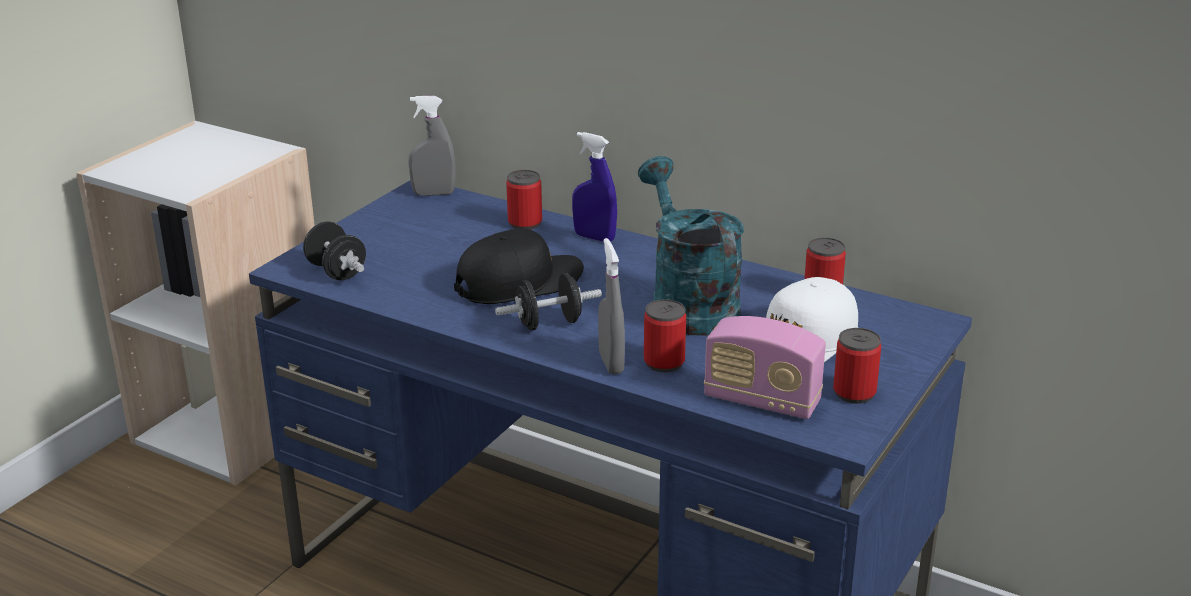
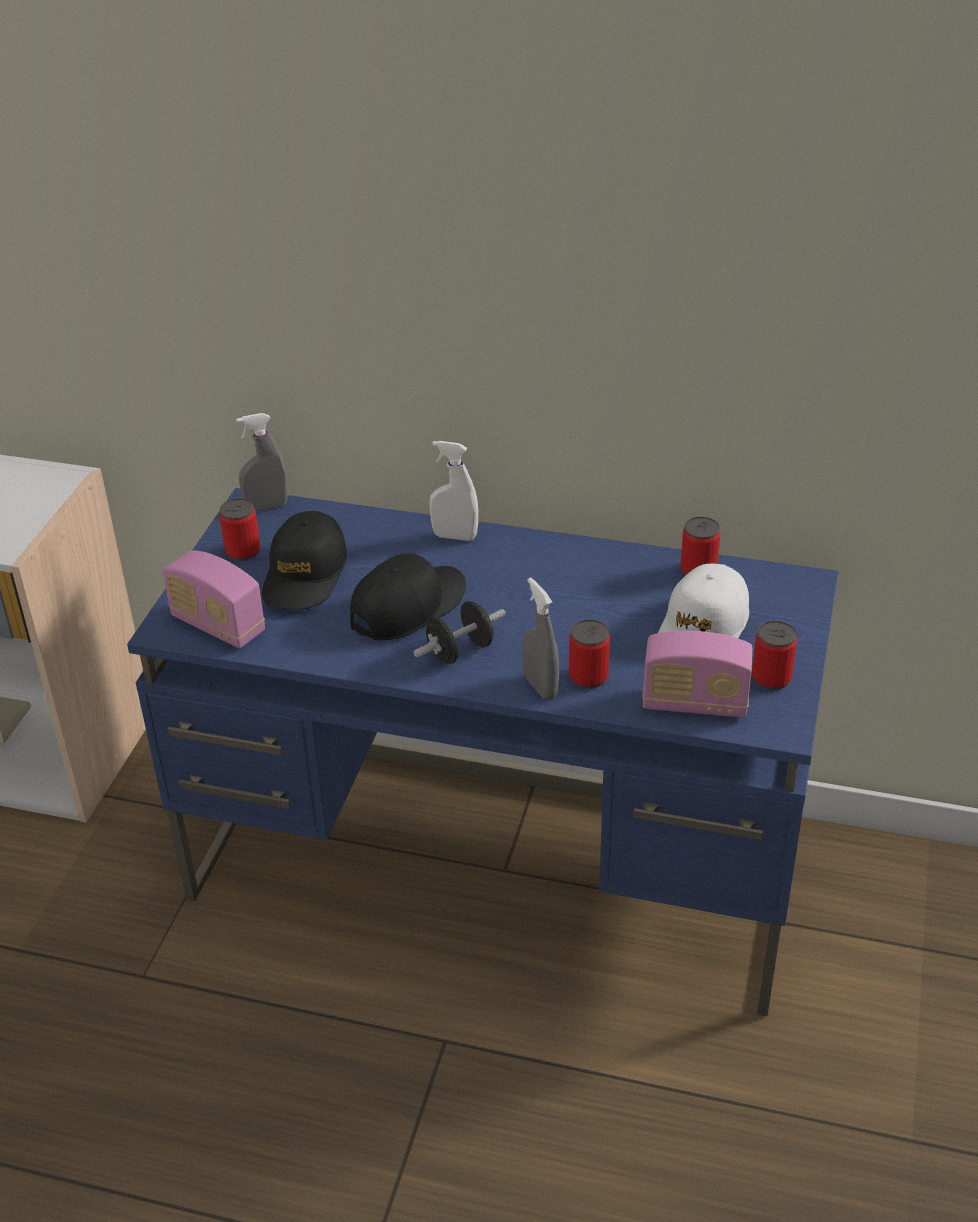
camera: 15 degrees left, 10 degrees up
black dumbbell [303,222,366,280] -> radio [163,550,265,648]
can [506,170,542,230] -> can moved to [219,498,260,561]
blue spray bottle [572,132,617,242] -> white spray bottle [429,441,478,541]
turquoise watering can [638,156,744,336] -> none
none -> black cap [262,511,347,610]

